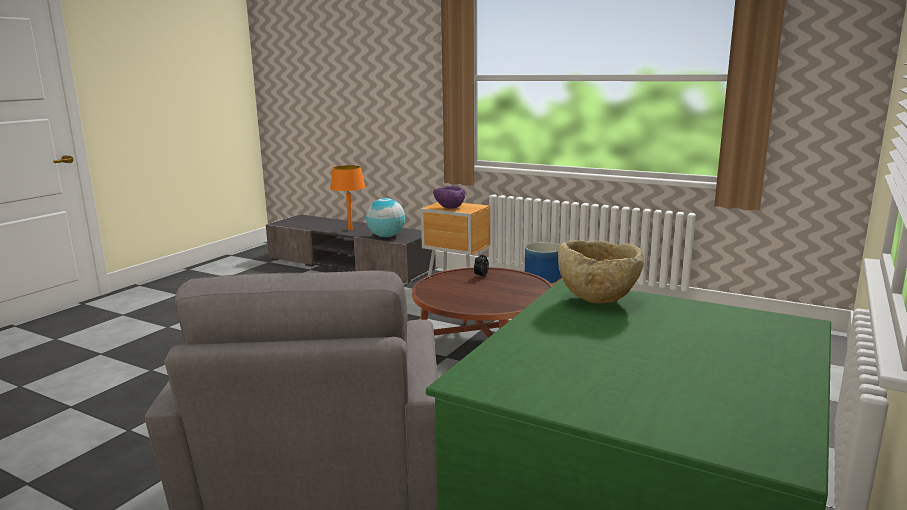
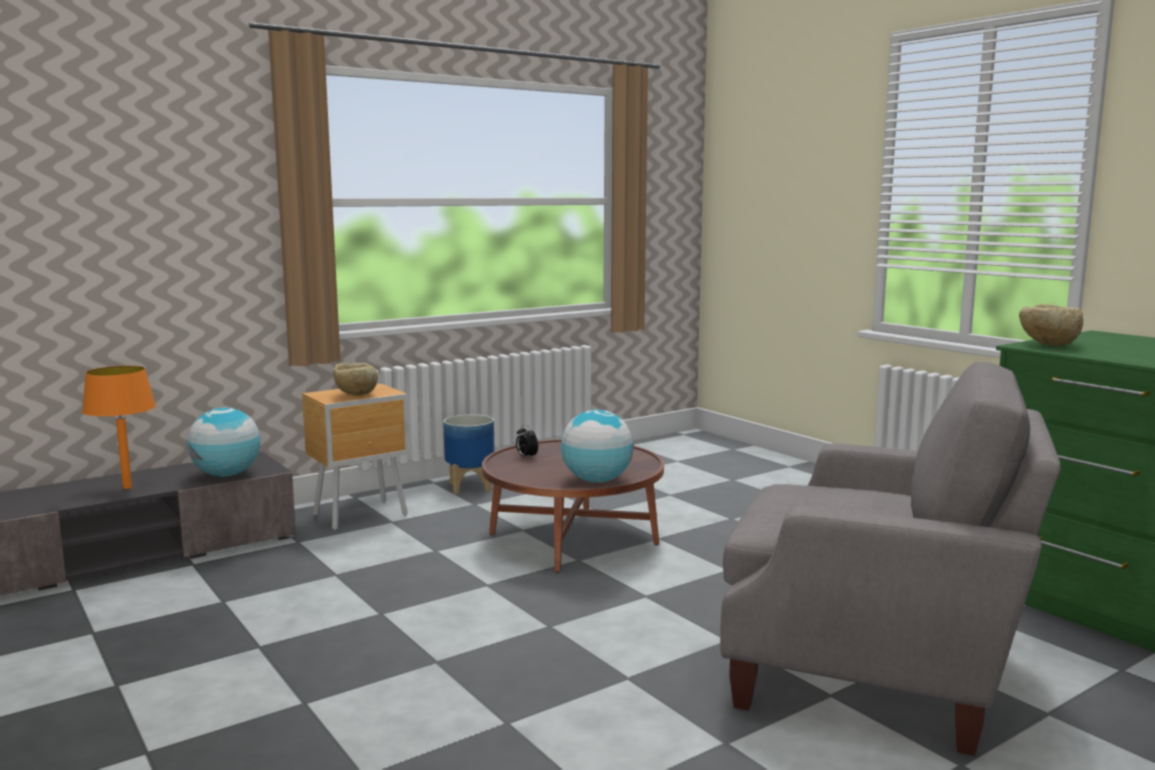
camera: 65 degrees left, 5 degrees down
purple bowl [433,186,465,208] -> beige bowl [333,363,378,396]
none -> globe [561,410,634,483]

